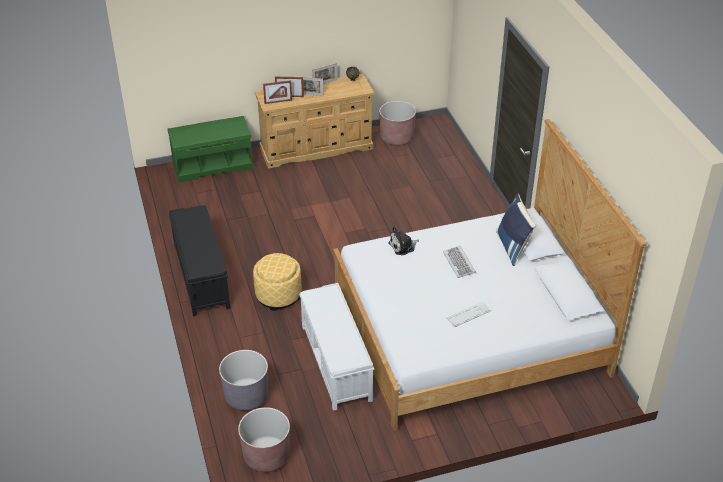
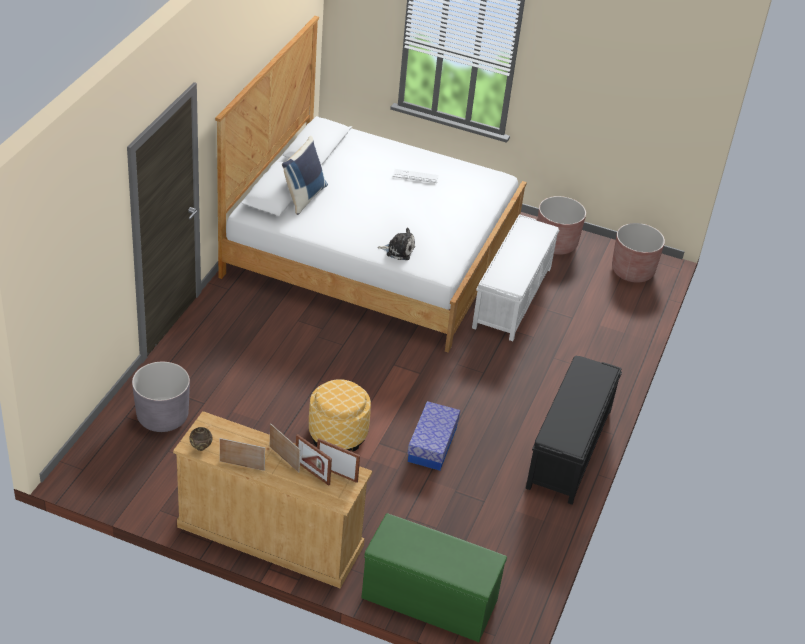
camera: 145 degrees left, 0 degrees up
grey planter [219,350,268,411] -> grey planter moved to [132,362,190,432]
ottoman [253,253,301,311] -> ottoman moved to [309,379,371,451]
brown planter [379,101,416,146] -> brown planter moved to [537,196,586,255]
keyboard [443,246,476,278] -> none
none -> storage box [407,401,460,471]

